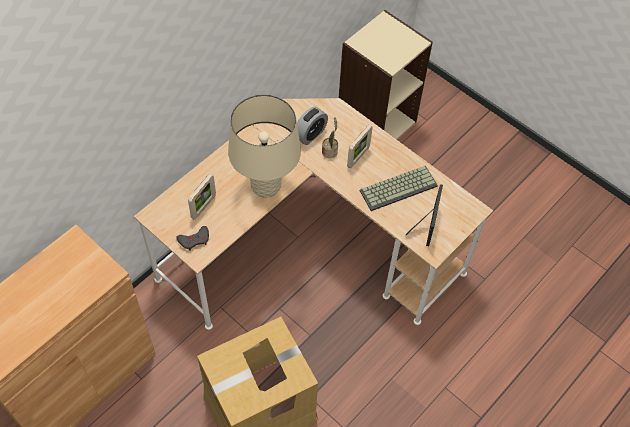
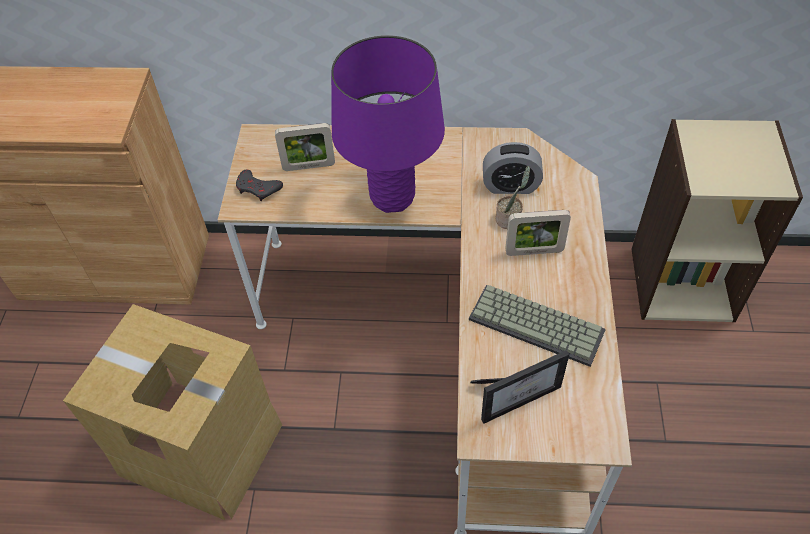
camera: 55 degrees right, 5 degrees down
beige table lamp [228,95,301,198] -> purple table lamp [331,35,445,213]

